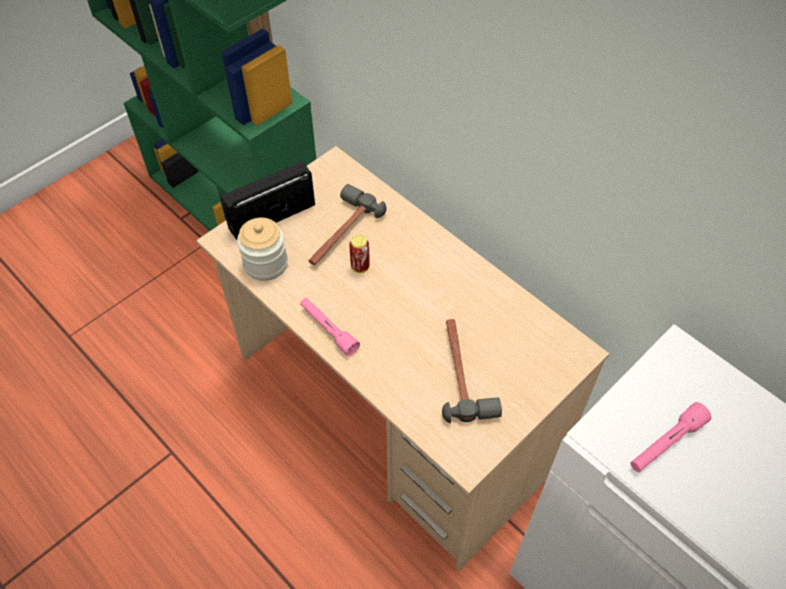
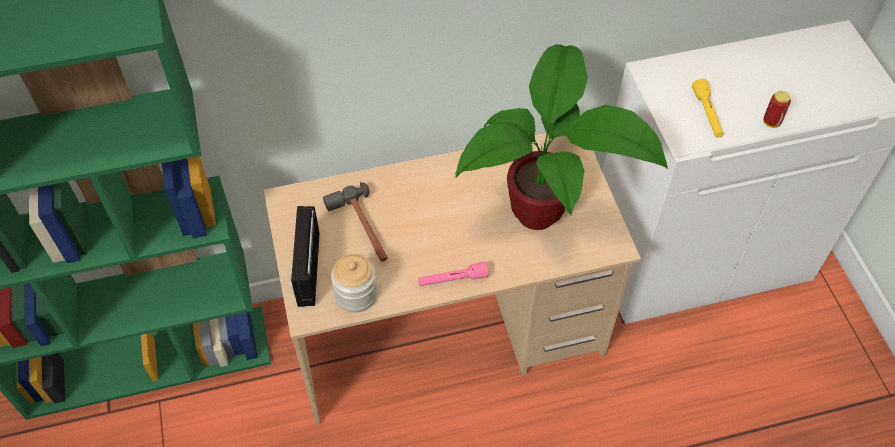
camera: 60 degrees left, 0 degrees up
can [349,235,369,273] -> can moved to [763,91,791,128]
hammer [442,319,502,423] -> potted plant [455,45,668,230]
pink flashlight [630,402,712,472] -> yellow flashlight [692,78,724,138]

